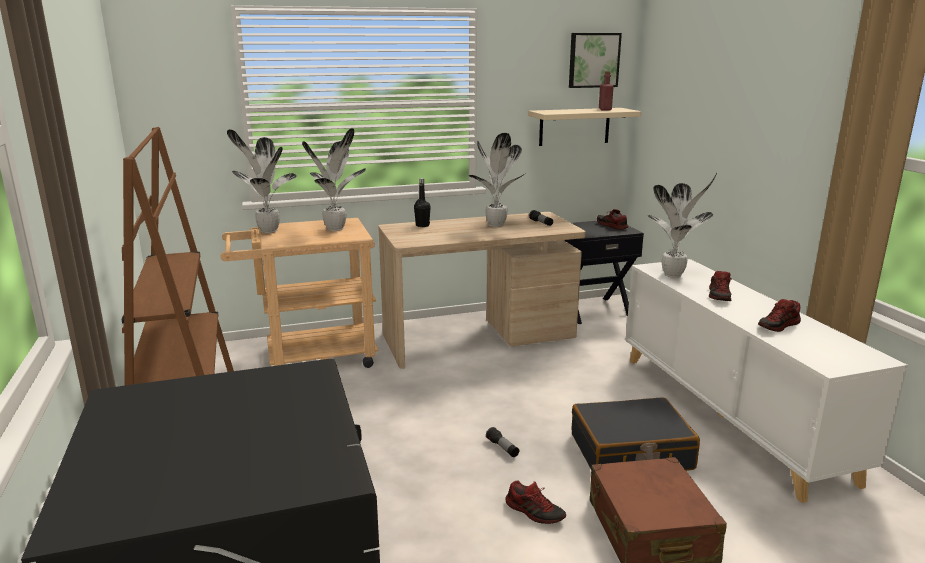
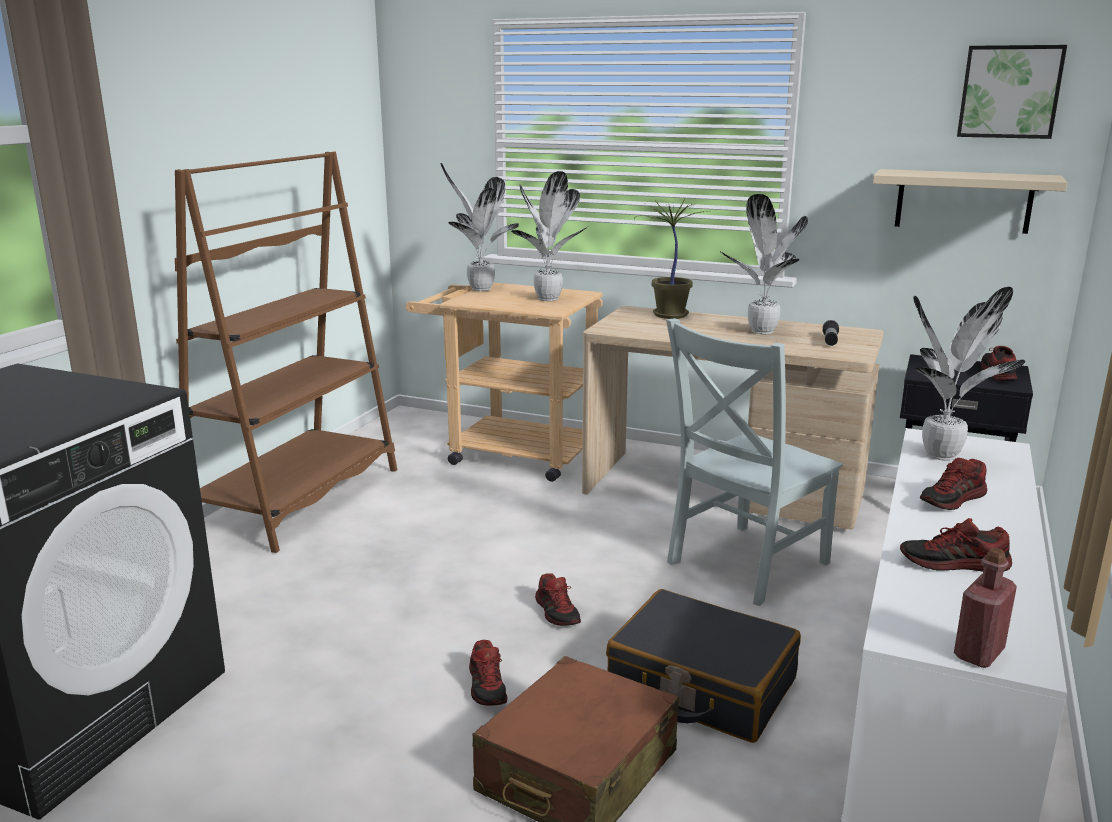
camera: 40 degrees right, 0 degrees up
black bottle [414,178,430,227] -> potted plant [634,199,708,319]
flashlight [486,427,519,457] -> shoe [535,573,581,626]
red bottle [599,71,614,111] -> red bottle moved to [954,548,1017,668]
none -> grey chair [666,318,843,606]

